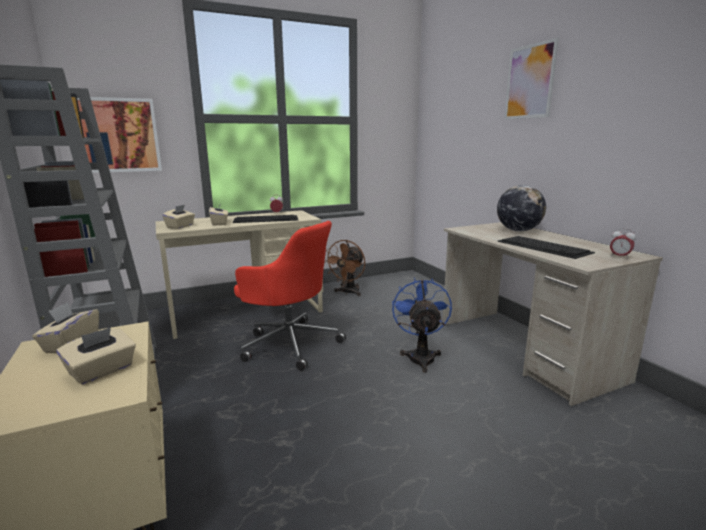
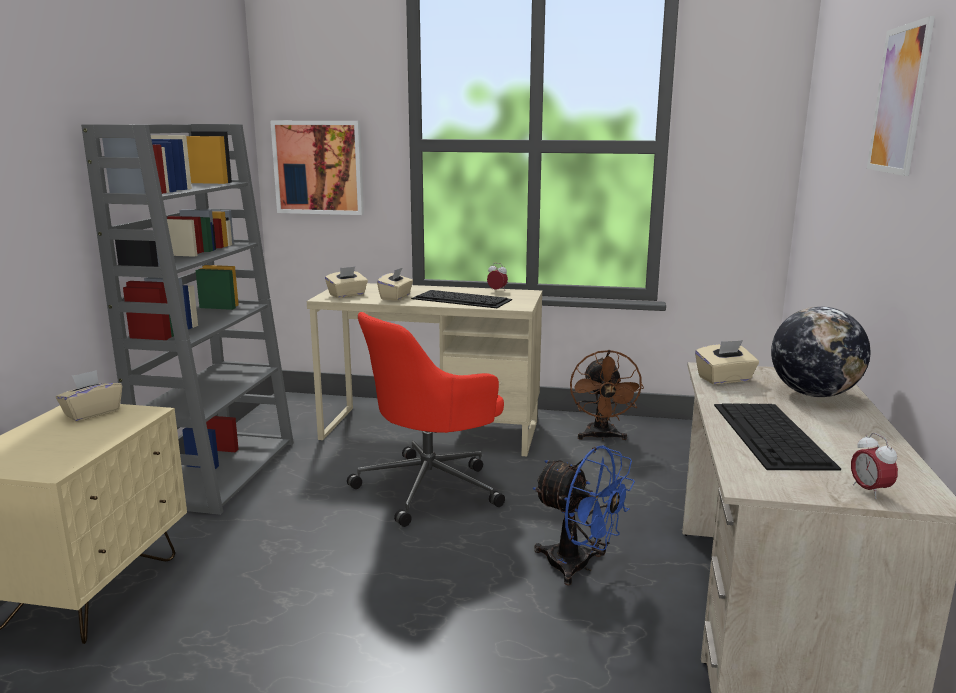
camera: 35 degrees right, 0 degrees up
beige tissue box [57,327,136,385] -> beige tissue box moved to [695,340,759,384]
red office chair [234,221,346,371] -> red office chair turned 75 degrees clockwise [347,312,505,527]
brown fan [324,240,365,296] -> brown fan turned 60 degrees counterclockwise [570,350,644,441]
blue fan [392,277,452,373] -> blue fan turned 90 degrees clockwise [533,445,635,585]

